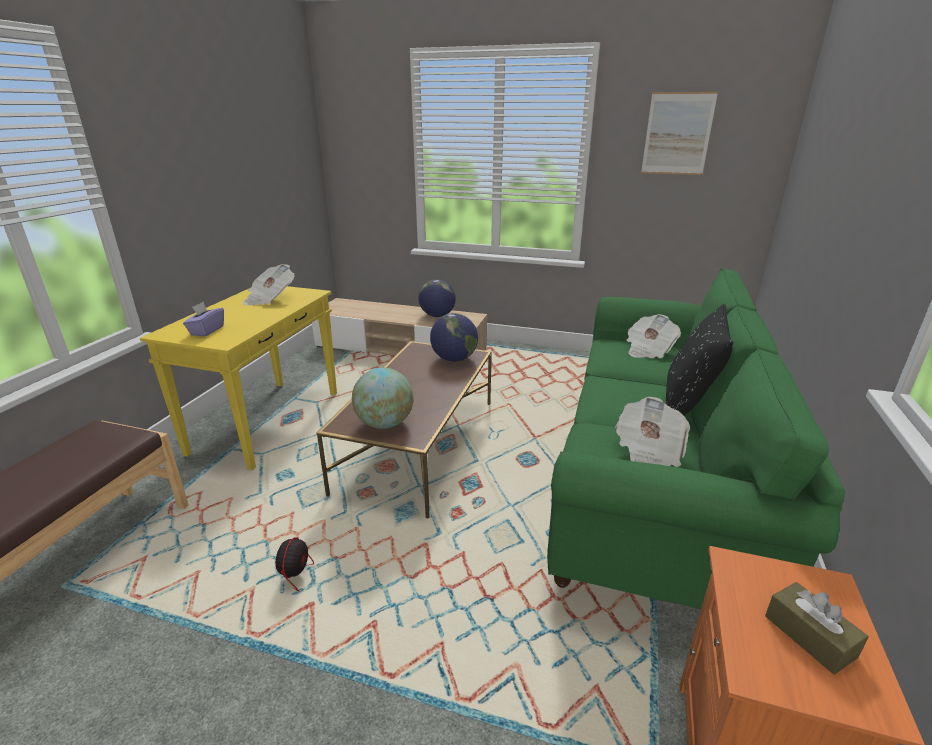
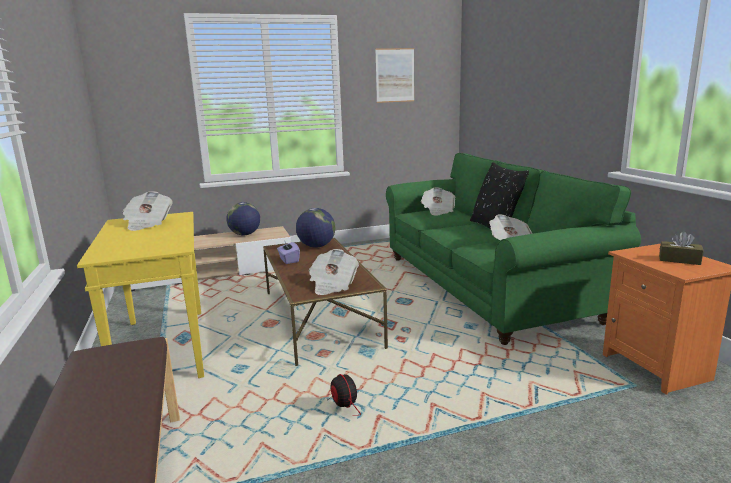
camera: 35 degrees left, 10 degrees down
purple tissue box [183,302,224,336] -> purple tissue box moved to [277,240,300,264]
globe [352,368,414,429] -> newspaper [309,249,359,295]

